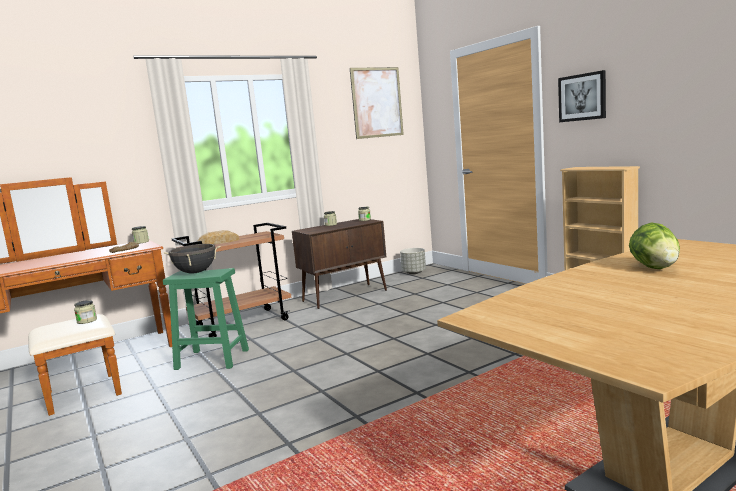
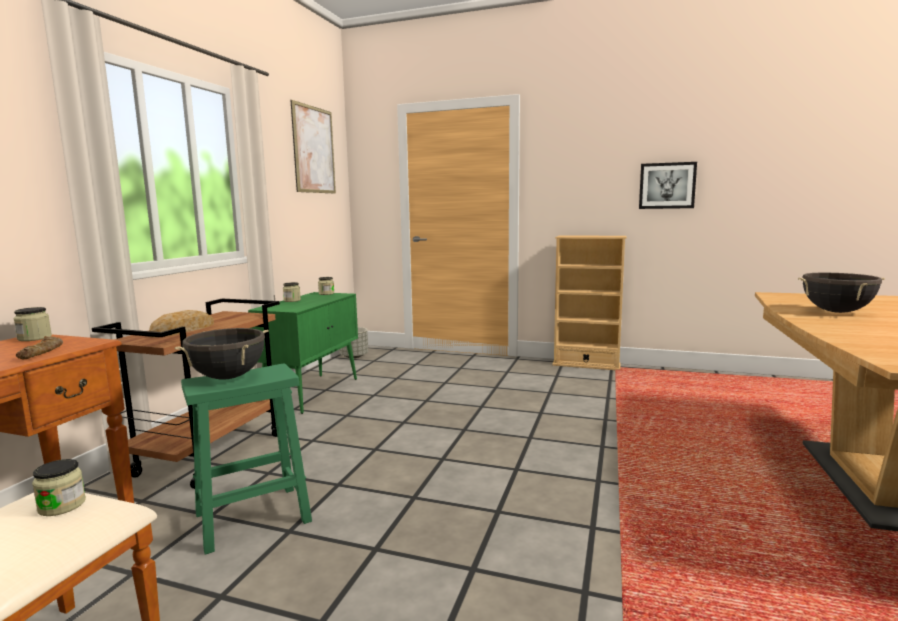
camera: 40 degrees left, 0 degrees up
brown cabinet [292,219,387,309] -> green cabinet [248,292,358,414]
picture [558,70,606,122] -> picture moved to [639,162,697,209]
lettuce [629,222,680,269] -> black cooking pot [798,273,885,313]

